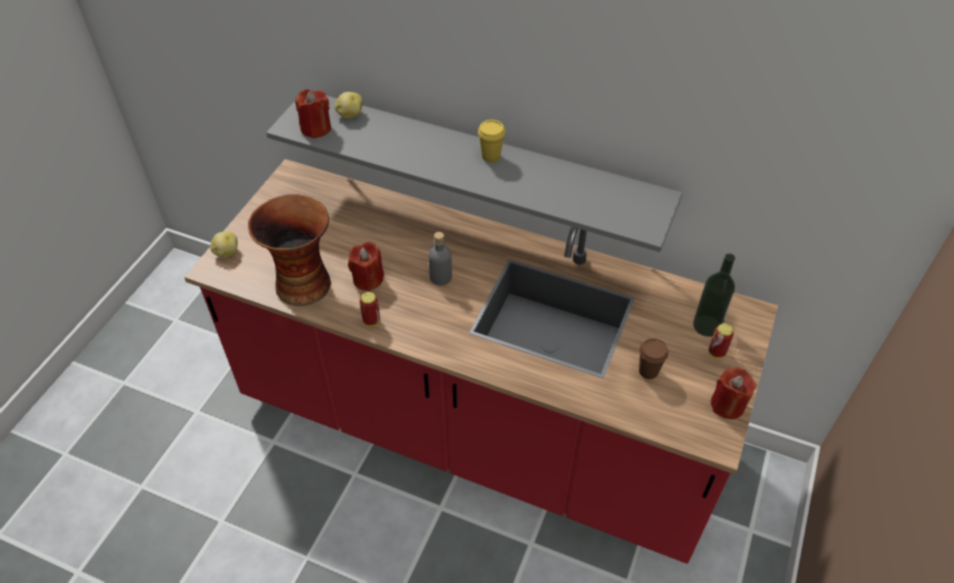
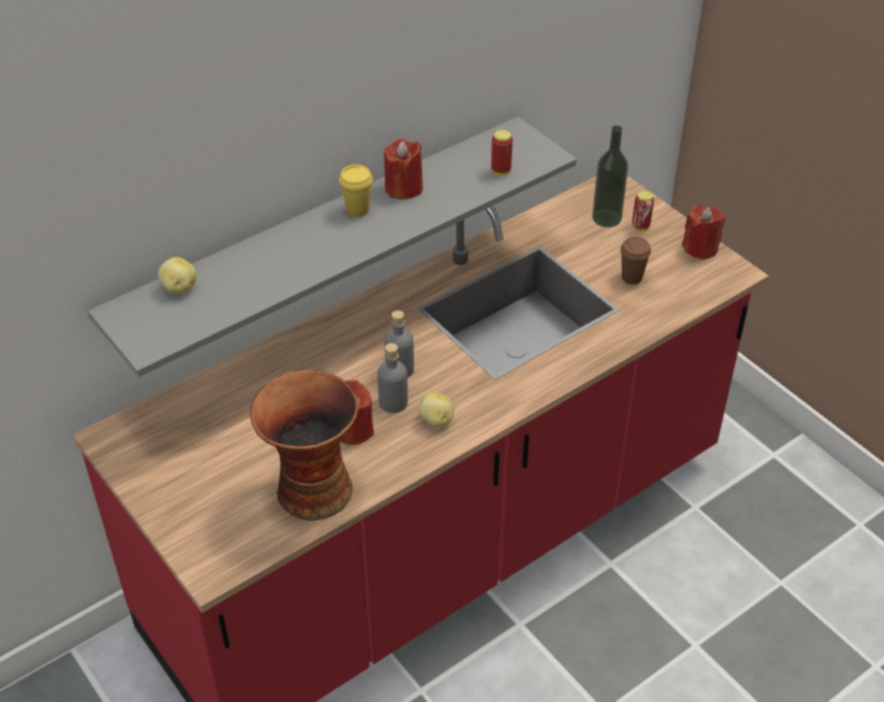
camera: 60 degrees left, 5 degrees down
potato [210,231,238,258] -> potato moved to [419,392,454,427]
red candle [295,89,331,138] -> red candle moved to [384,139,423,199]
can [360,292,380,326] -> can moved to [491,130,513,175]
none -> grey bottle [378,343,408,413]

